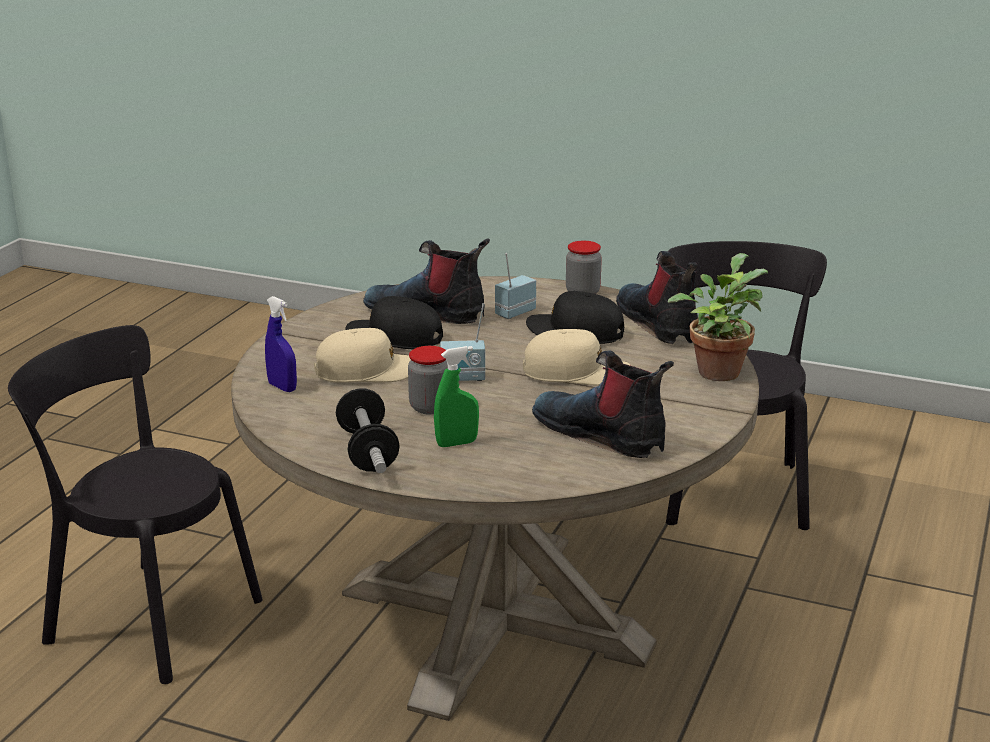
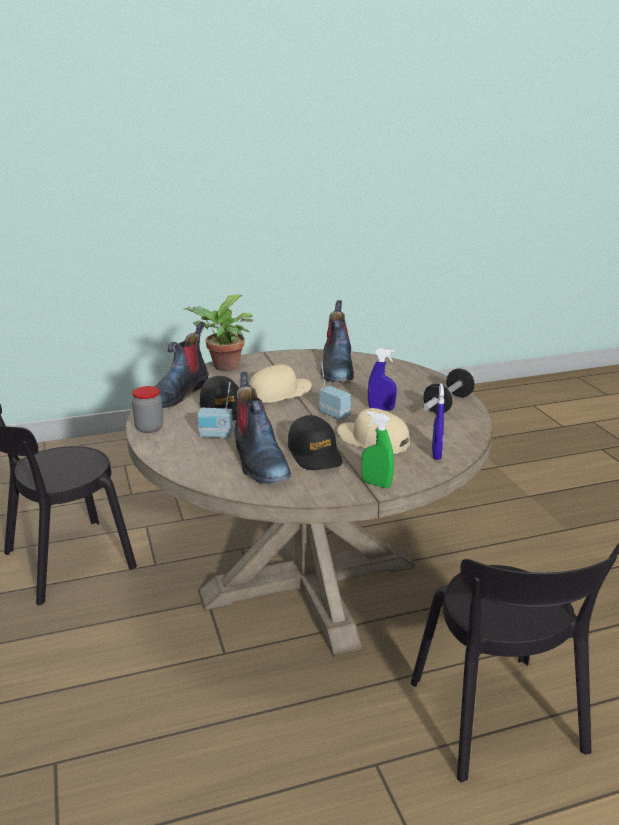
camera: 130 degrees left, 0 degrees up
jar [408,346,448,414] -> blue spray bottle [368,348,397,411]
green spray bottle [434,346,479,447] -> green spray bottle moved to [361,411,394,488]
beige cap [523,329,630,386] -> beige cap turned 90 degrees clockwise [249,364,312,403]

